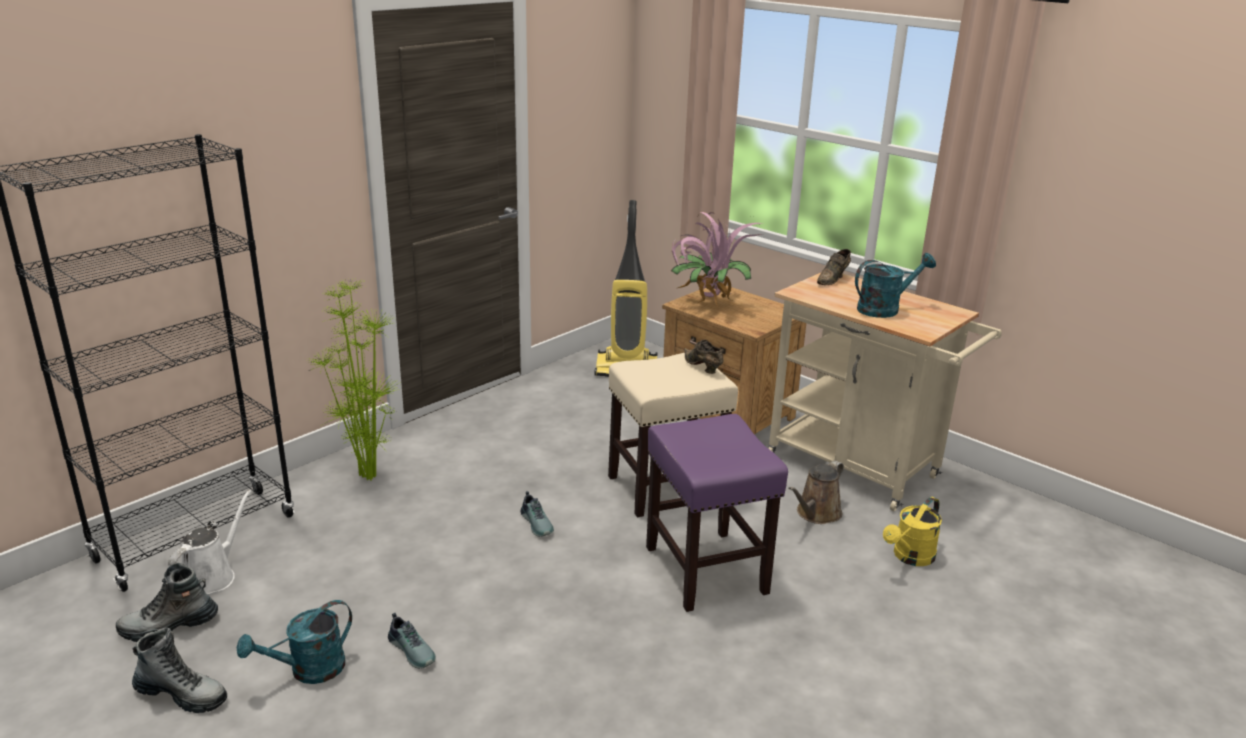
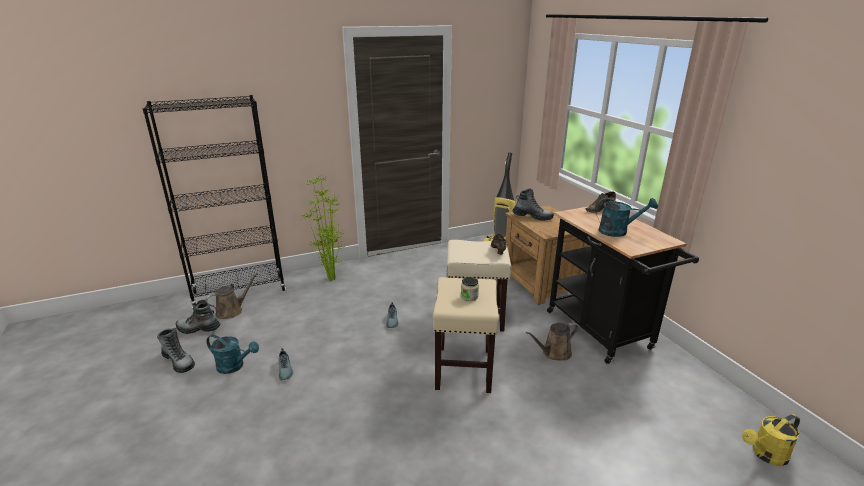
camera: 25 degrees right, 0 degrees up
white watering can [168,490,251,595] -> brown watering can [205,273,258,319]
turquoise watering can [237,600,352,684] -> turquoise watering can turned 150 degrees counterclockwise [206,335,259,374]
purple stool [646,414,788,612] -> beige stool [433,277,499,393]
potted plant [671,212,764,310] -> boot [512,188,554,221]
beige cart [768,273,1002,511] -> black cart [547,206,699,364]
yellow watering can [883,497,942,566] -> yellow watering can moved to [742,414,800,466]
none -> jar [461,277,479,301]

